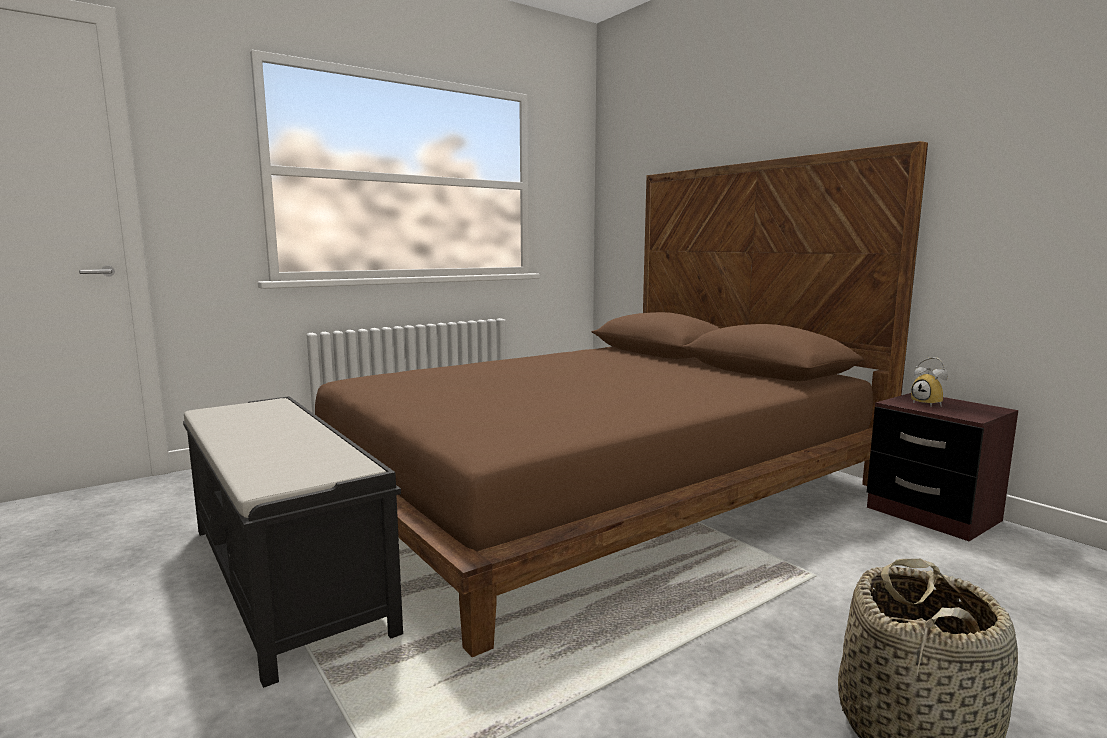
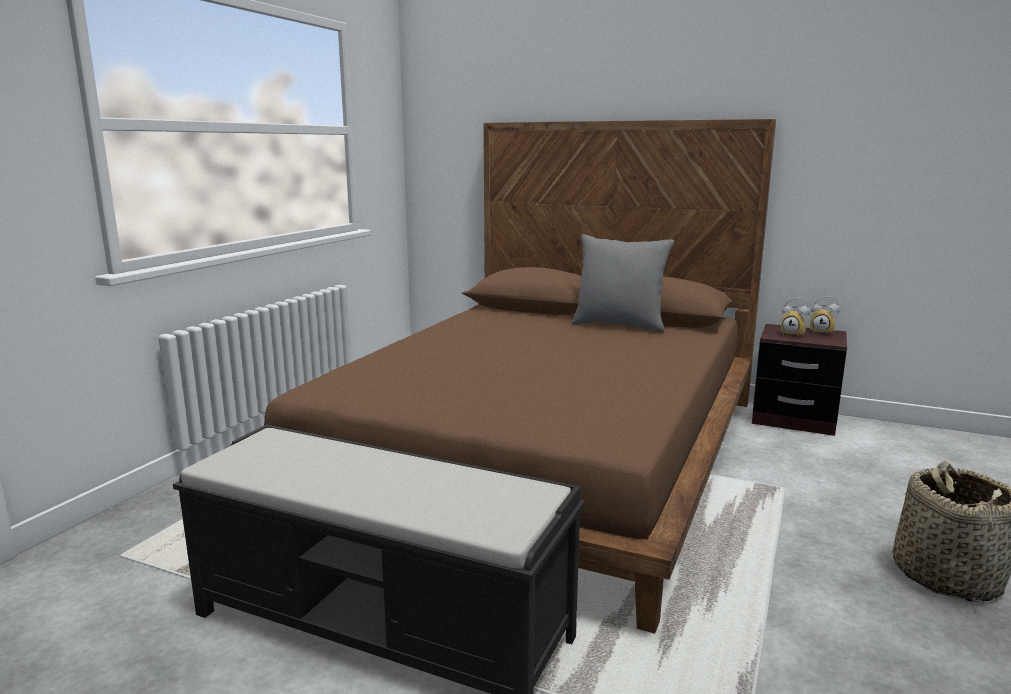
camera: 30 degrees left, 5 degrees up
none -> grey pillow [572,234,674,333]
none -> alarm clock [810,296,840,335]

